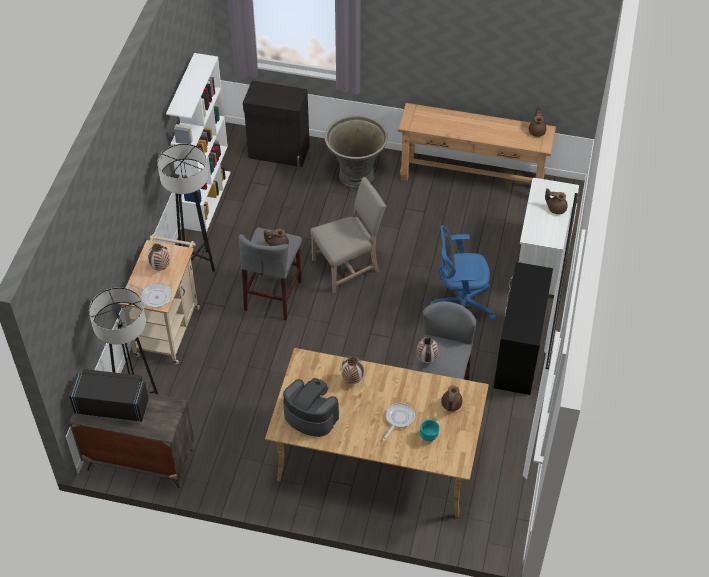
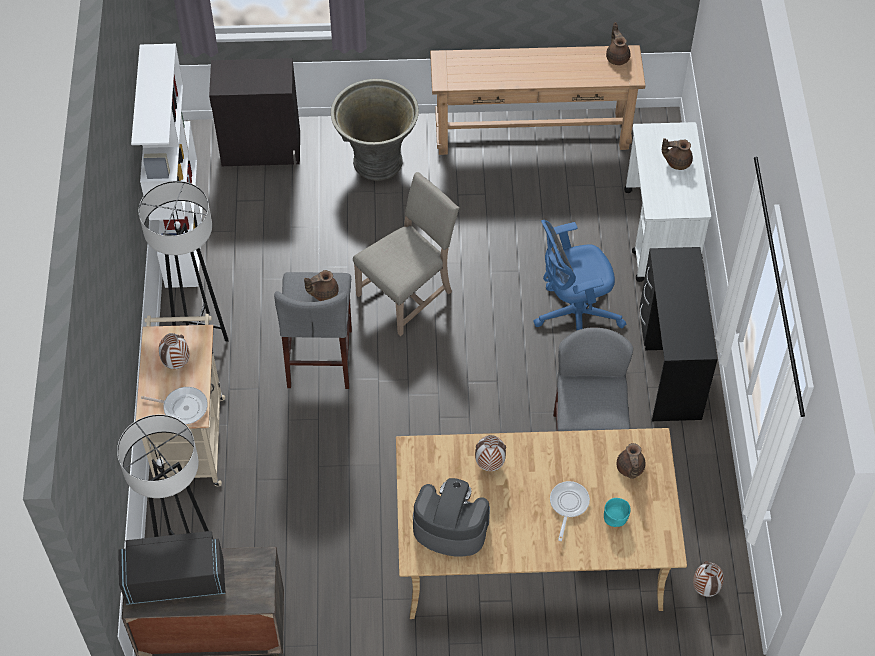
camera: 15 degrees left, 5 degrees up
vase [417,336,438,364] -> vase moved to [693,561,724,597]

